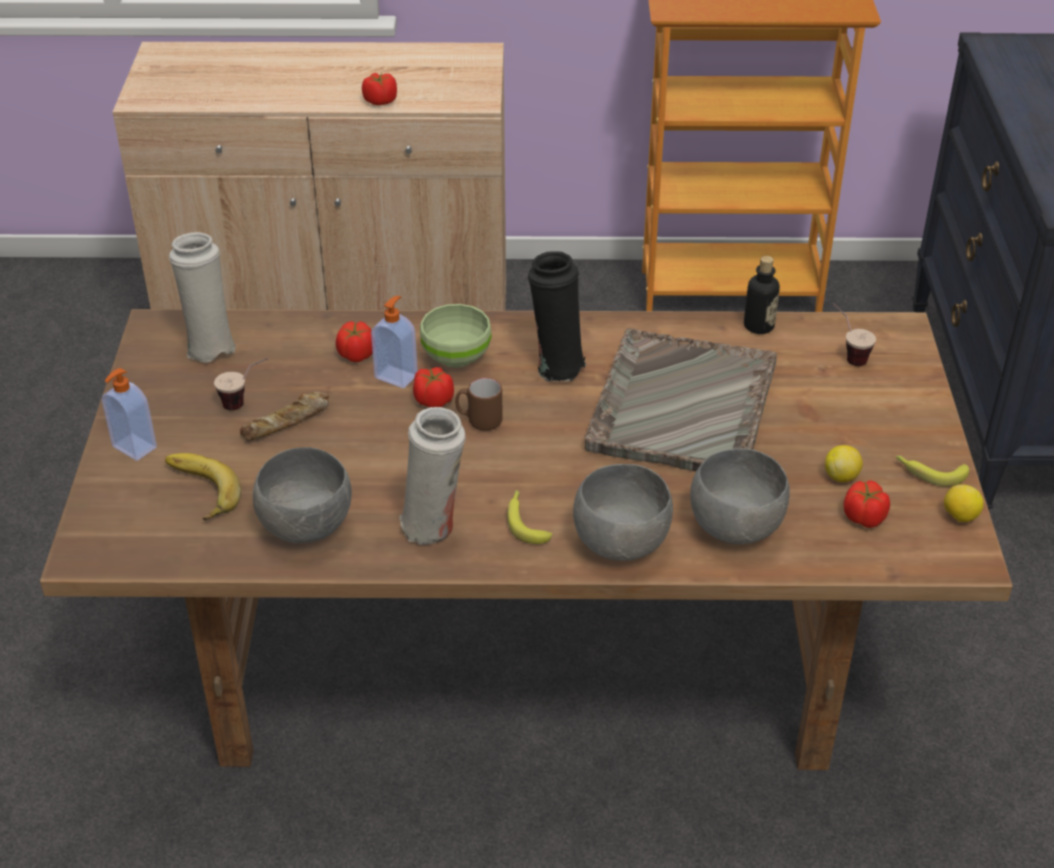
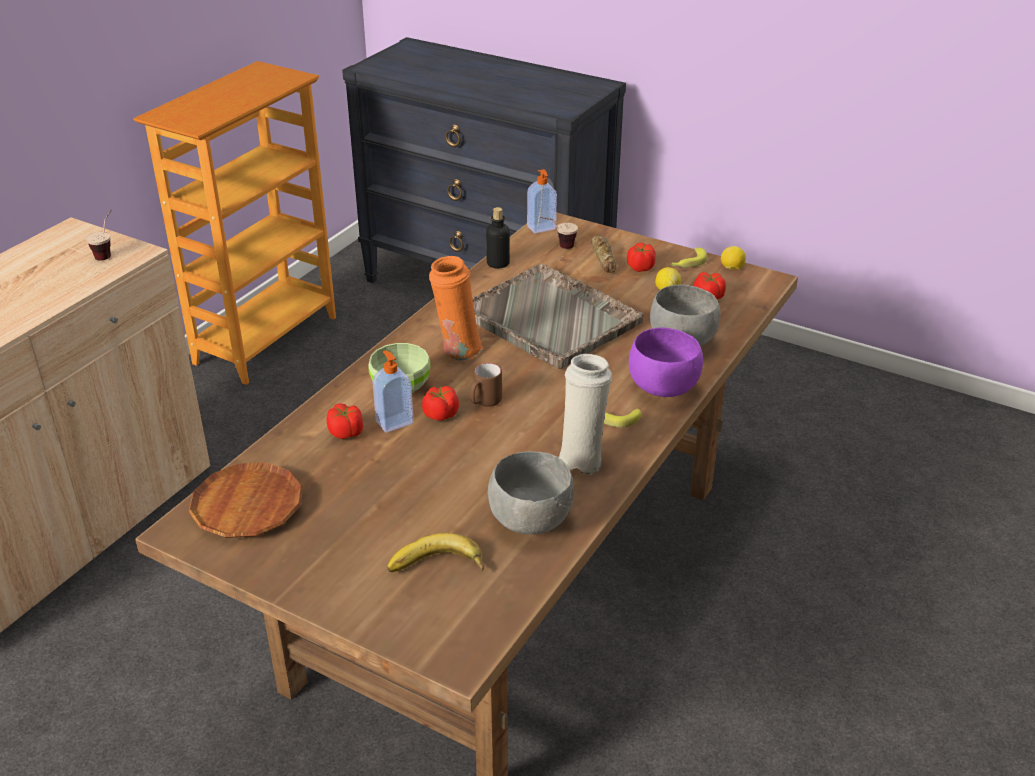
camera: 60 degrees left, 5 degrees down
soap dispenser [102,368,157,461] -> soap dispenser moved to [527,169,557,233]
white vase [169,232,236,363] -> brown plate [188,462,303,538]
cup [214,358,268,410] -> cup moved to [86,209,112,261]
bread [240,392,329,441] -> bread moved to [591,235,617,273]
tomato [362,73,397,105] -> tomato moved to [627,243,656,272]
black vase [528,251,587,382] -> orange vase [429,256,484,361]
grey bowl [573,464,673,561] -> purple bowl [629,327,703,397]

